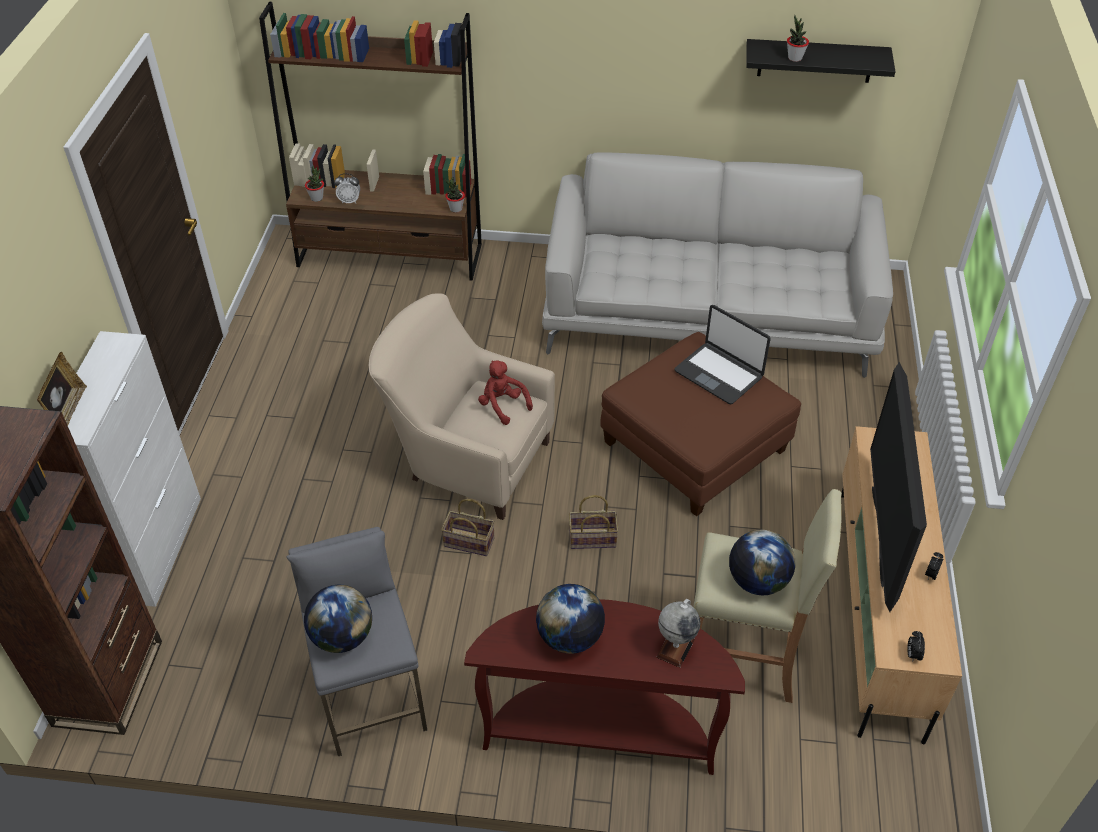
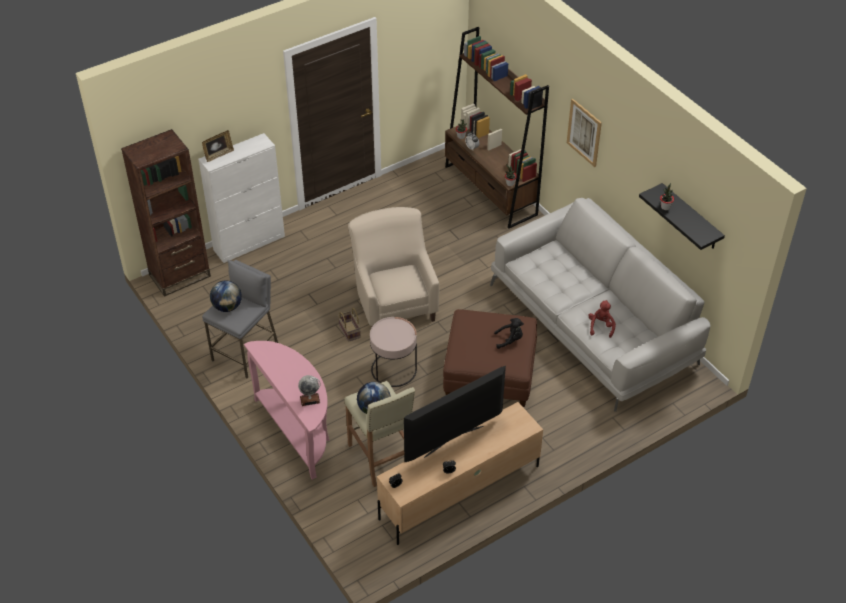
camera: 50 degrees right, 0 degrees up
brown console table [464,599,745,775] -> pink console table [244,341,329,480]
red plush toy [478,360,533,425] -> red plush toy moved to [588,300,616,338]
globe [536,584,605,654] -> none
basket [569,495,619,549] -> pink side table [370,317,417,387]
laptop [674,305,771,404] -> black plush toy [494,318,524,349]
none -> picture [567,99,602,167]

